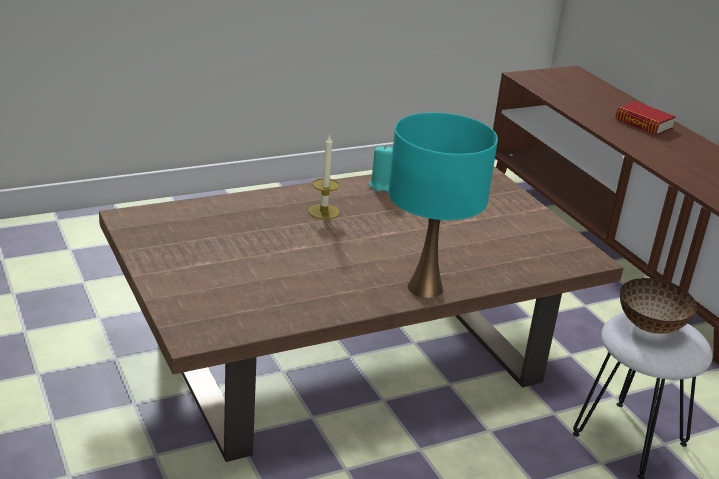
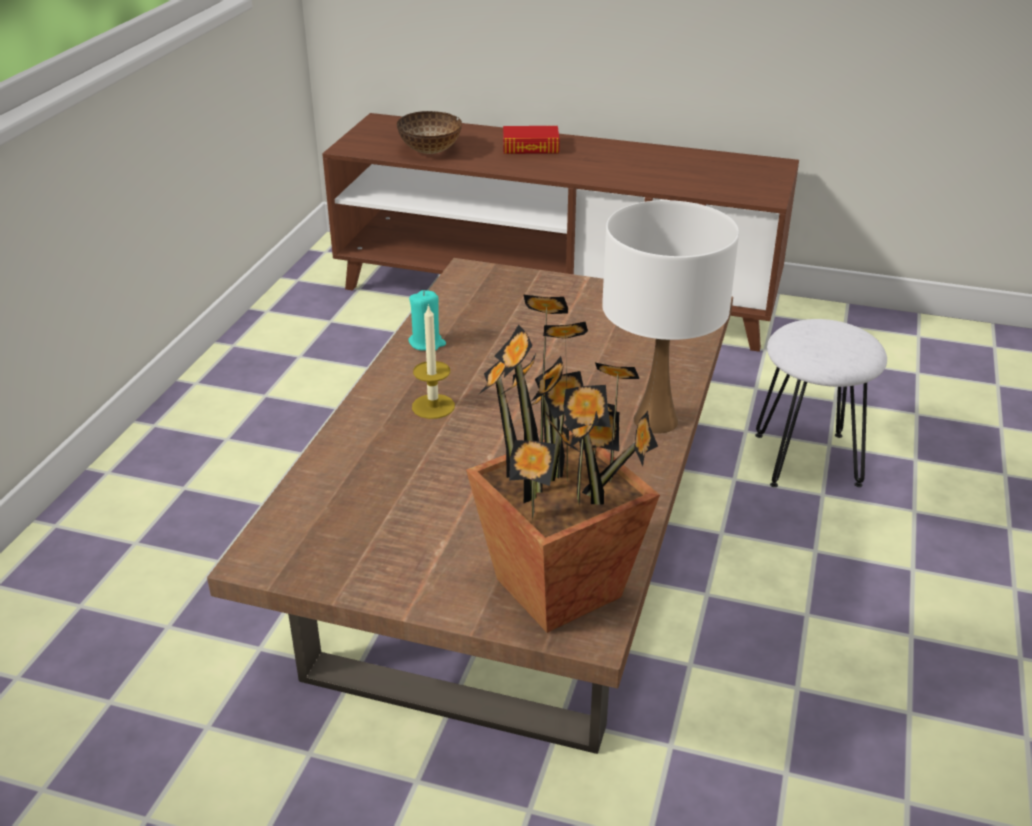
camera: 45 degrees left, 5 degrees up
turquoise table lamp [388,112,498,298] -> white table lamp [602,200,739,434]
bowl [620,278,698,334] -> bowl moved to [397,111,462,154]
none -> potted plant [466,294,660,633]

